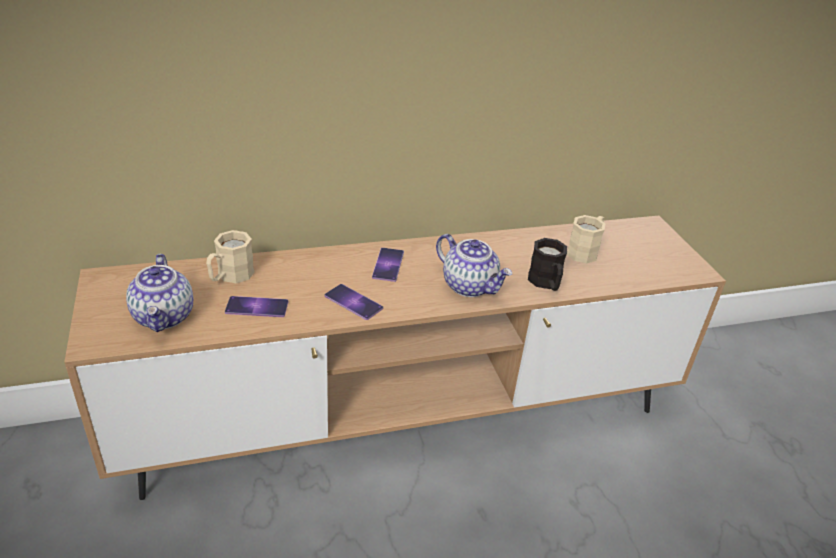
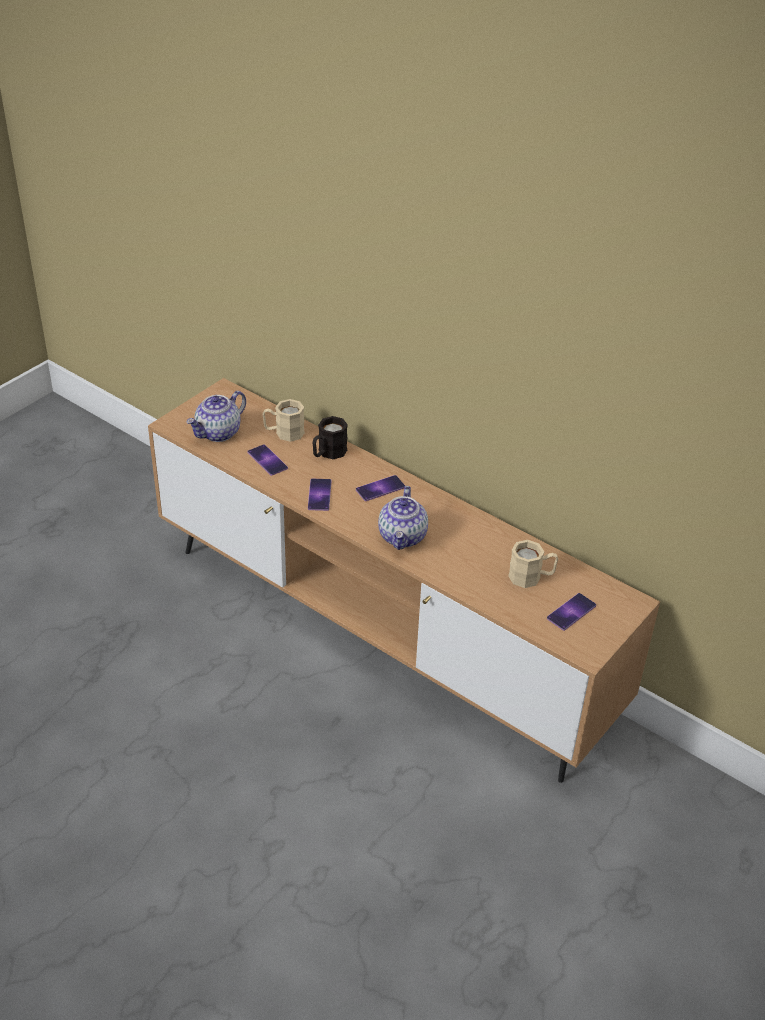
camera: 55 degrees right, 5 degrees up
black mug [528,238,567,291] -> black mug moved to [313,416,348,459]
none -> phone [547,593,596,631]

